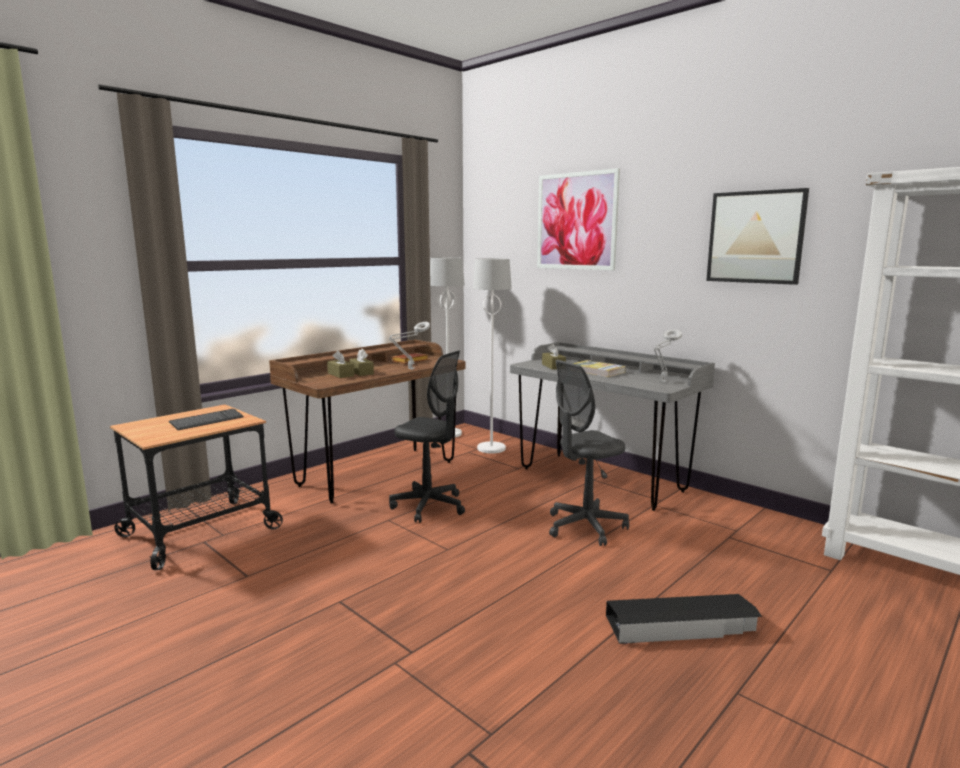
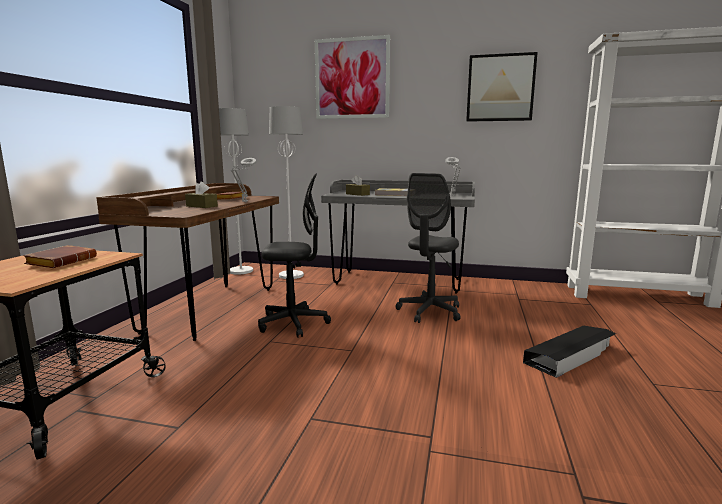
camera: 30 degrees left, 0 degrees up
keyboard [169,409,244,430] -> brown book [23,245,97,268]
brown tissue box [327,350,354,378] -> none

